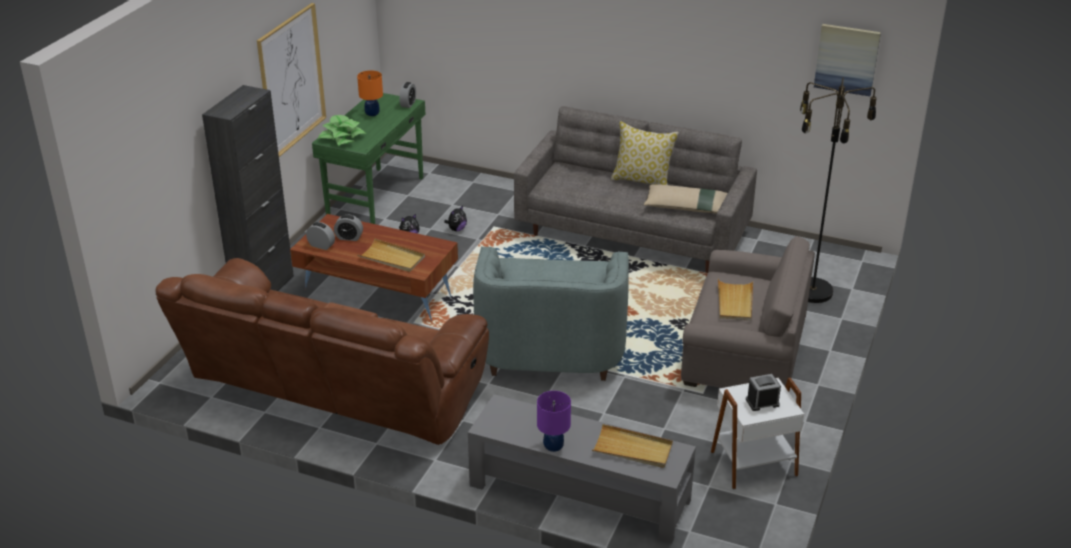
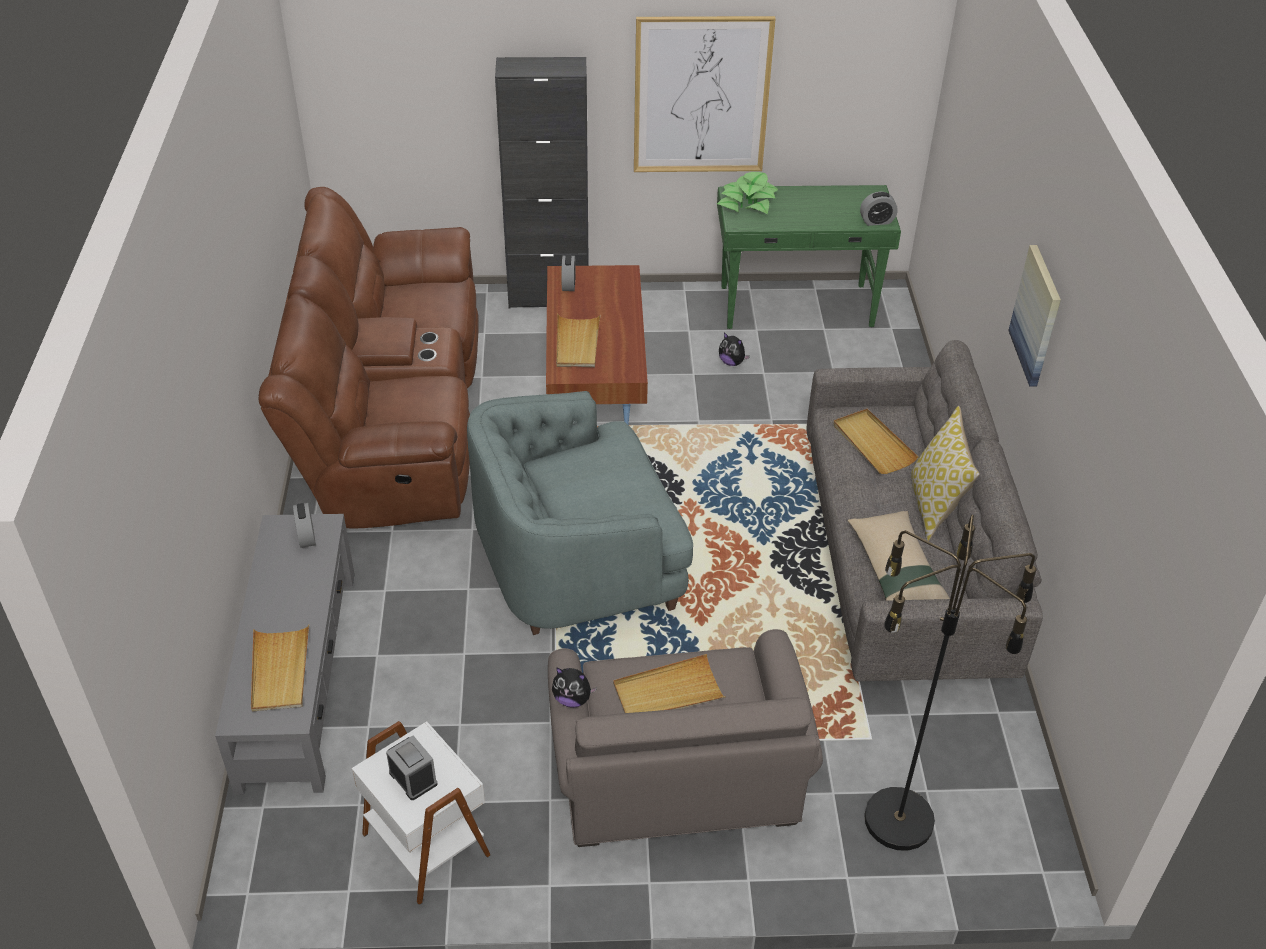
camera: 65 degrees right, 10 degrees up
alarm clock [334,214,363,241] -> alarm clock moved to [293,503,316,548]
orange table lamp [357,70,383,116] -> none
plush toy [444,205,467,231] -> plush toy moved to [552,667,597,708]
purple table lamp [537,391,571,452] -> none
picture [814,24,881,96] -> picture moved to [1008,245,1061,387]
none -> beige tray [833,409,918,474]

